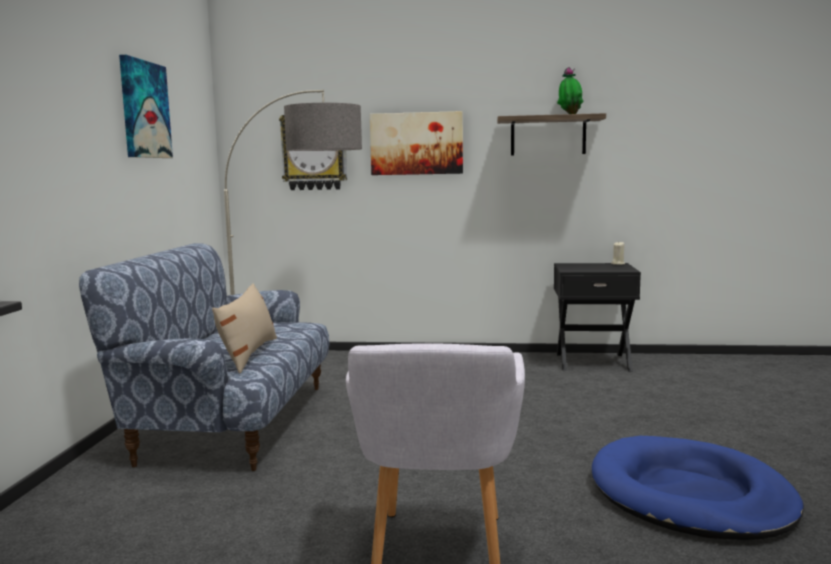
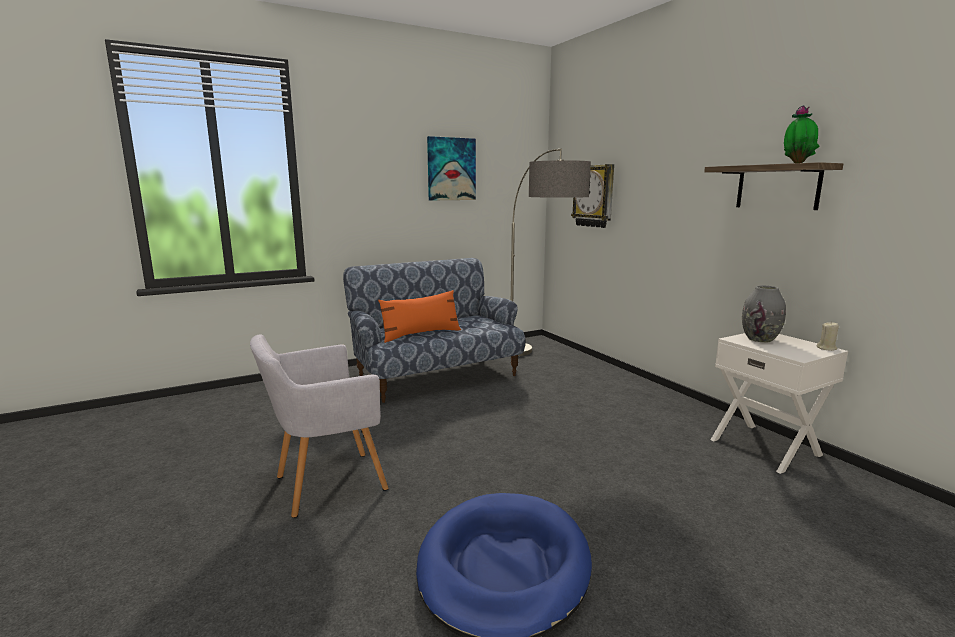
camera: 55 degrees right, 5 degrees up
beige pillow [212,283,277,374] -> orange pillow [378,290,461,343]
picture [370,111,463,175] -> none
black nightstand [554,263,641,372] -> white nightstand [711,333,848,474]
none -> grey vase [742,286,786,343]

